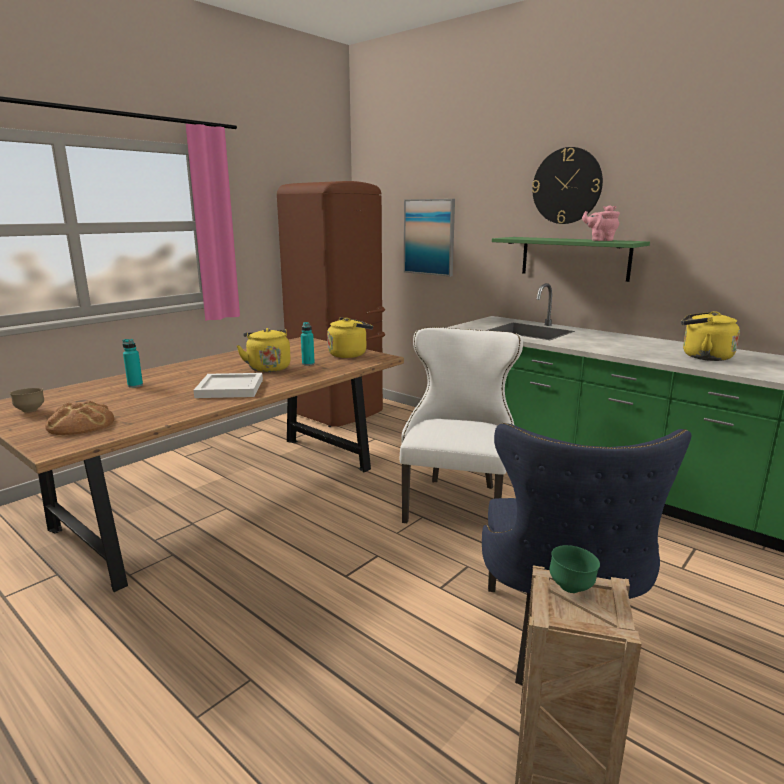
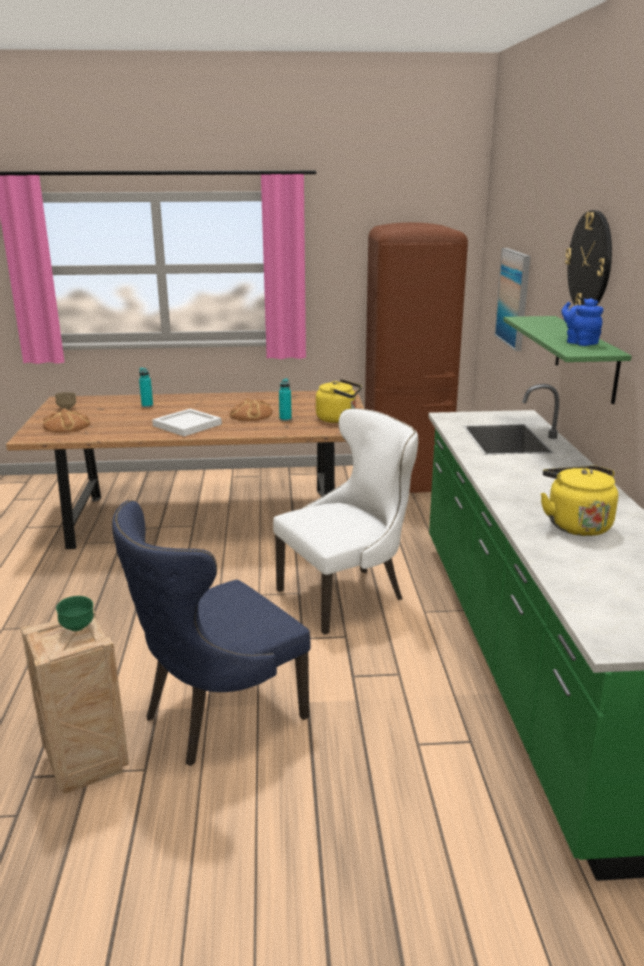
camera: 45 degrees right, 5 degrees up
yellow kettle [237,328,291,372] -> bread [230,398,272,421]
pink teapot [582,205,620,241] -> blue teapot [561,298,603,346]

